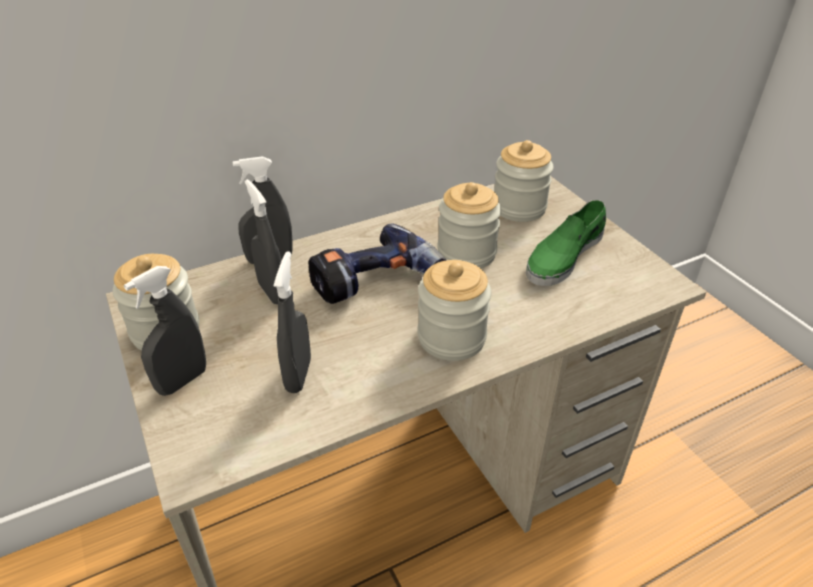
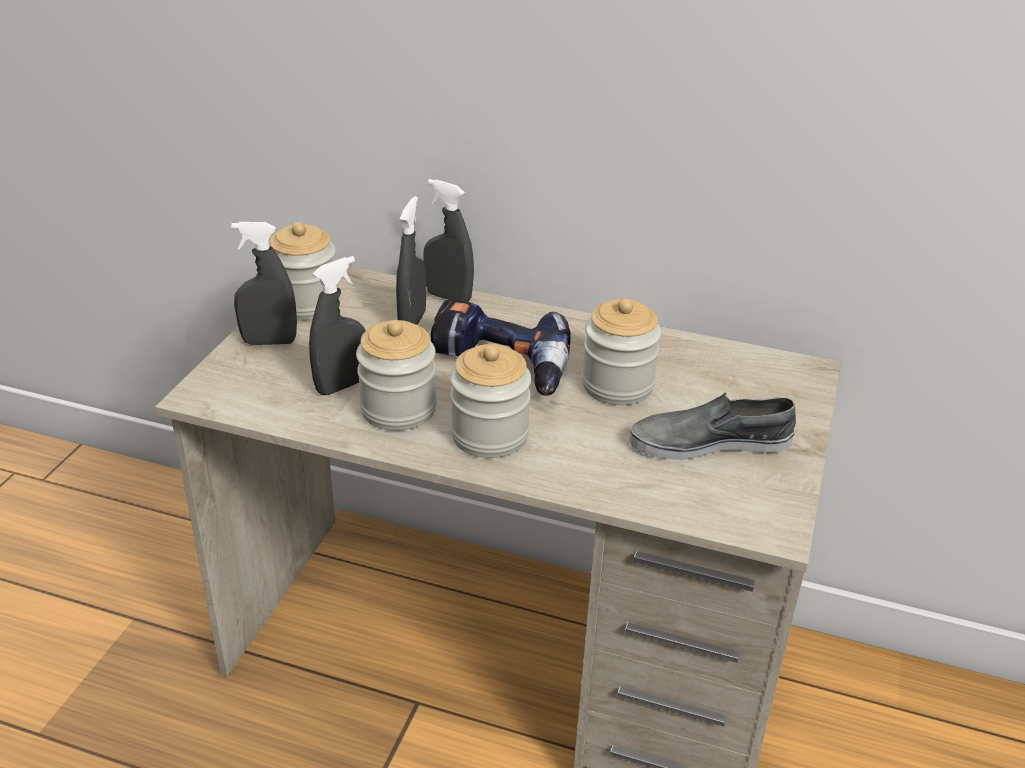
camera: 45 degrees right, 5 degrees down
jar [494,140,554,222] -> jar moved to [356,320,436,431]
green shoe [526,200,606,286] -> grey shoe [630,392,796,460]

